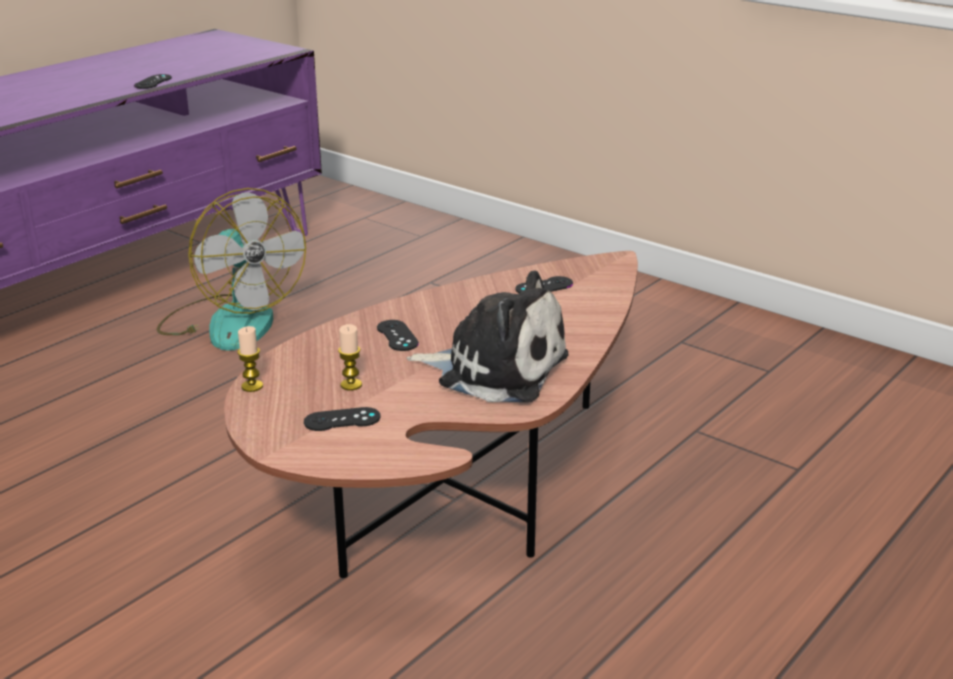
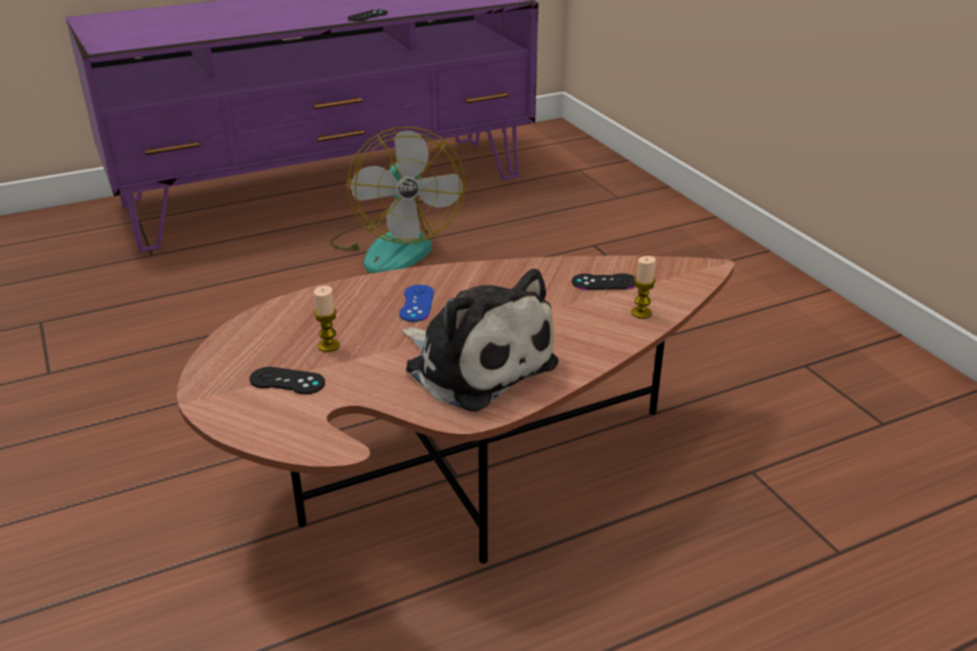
camera: 25 degrees right, 5 degrees up
candle [238,326,263,392] -> candle moved to [631,256,656,319]
black game controller [377,320,419,351] -> blue game controller [399,285,434,322]

